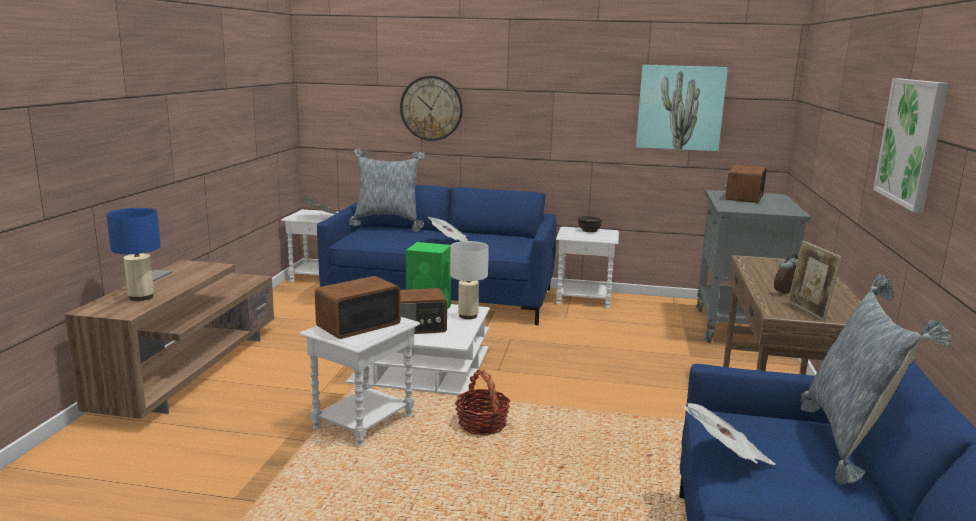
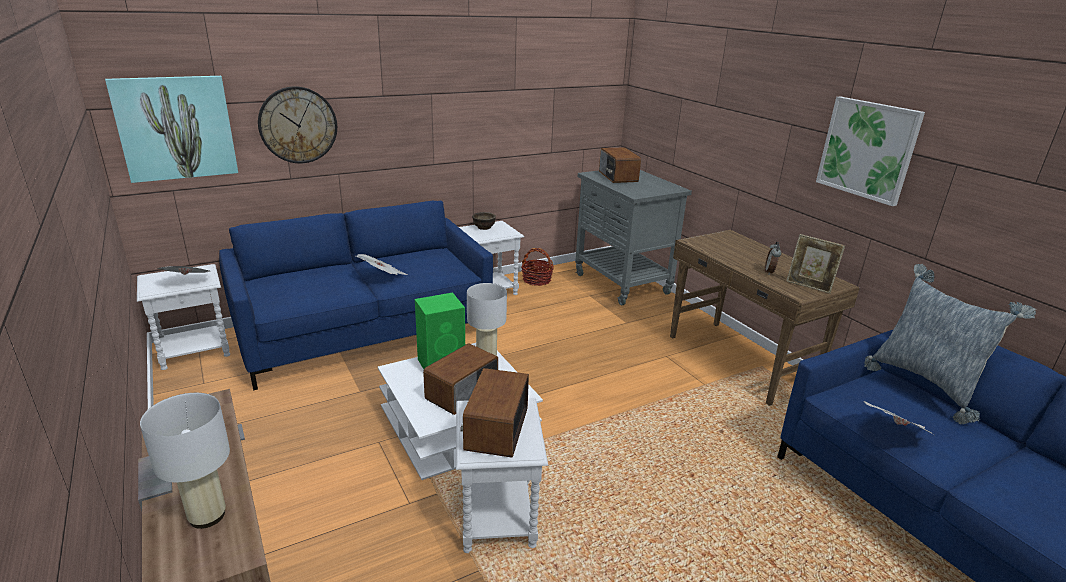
camera: 40 degrees left, 10 degrees up
blue table lamp [107,208,161,301] -> white table lamp [140,393,230,529]
pillow [349,148,425,232] -> none
basket [455,369,510,436] -> basket moved to [521,248,554,286]
picture [636,65,728,151] -> picture moved to [105,76,238,183]

